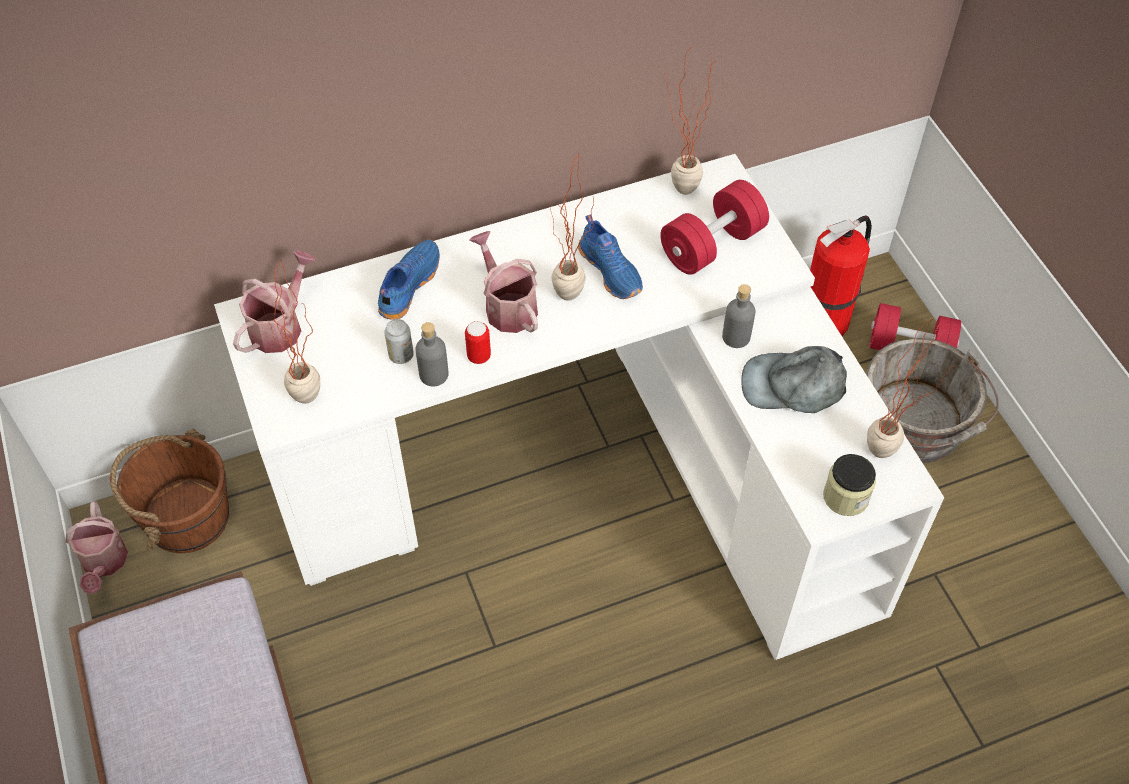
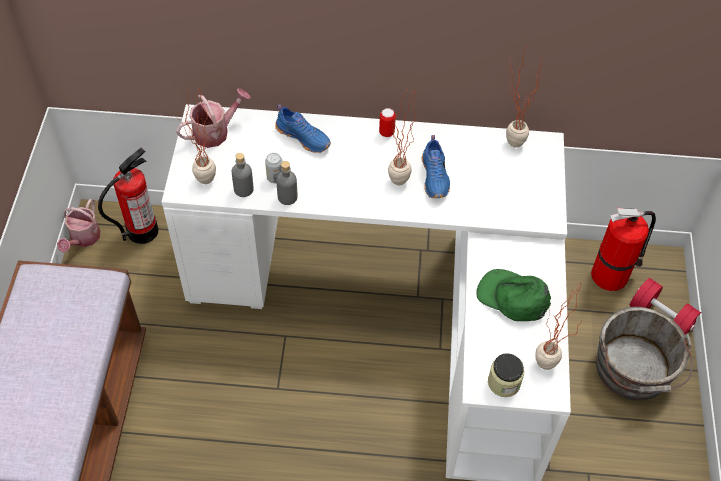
camera: 25 degrees right, 0 degrees up
brown bucket [110,429,229,553] -> fire extinguisher [98,148,159,244]
blue shoe [378,240,440,320] -> blue shoe turned 75 degrees clockwise [275,104,331,153]
can [465,321,491,364] -> can moved to [379,108,396,137]
watering can [469,231,538,333] -> none
red dumbbell [660,180,769,275] -> none
grey bottle [722,284,756,348] -> grey bottle moved to [232,153,254,197]
grey cap [741,346,847,413] -> green cap [476,269,551,321]

